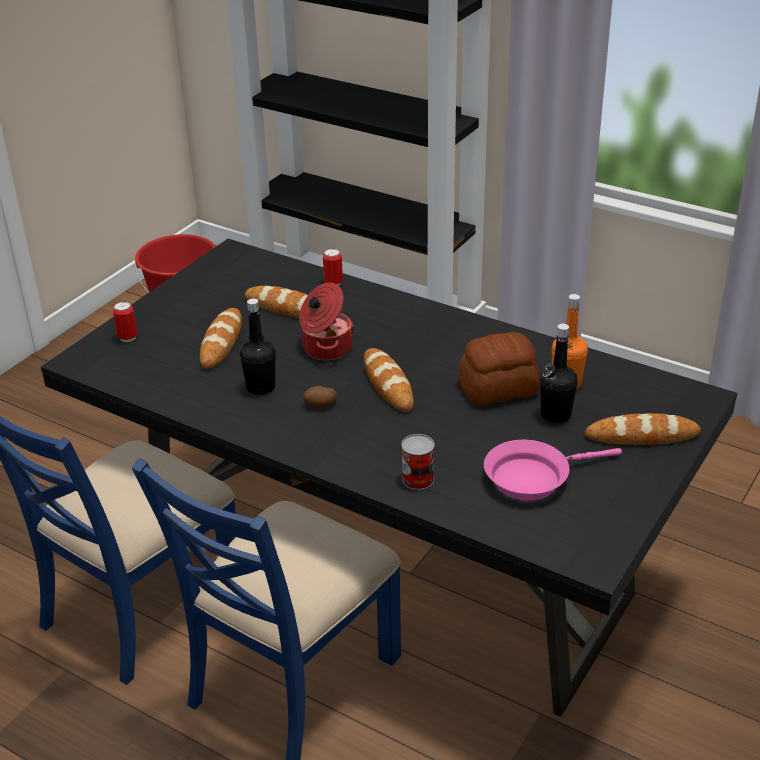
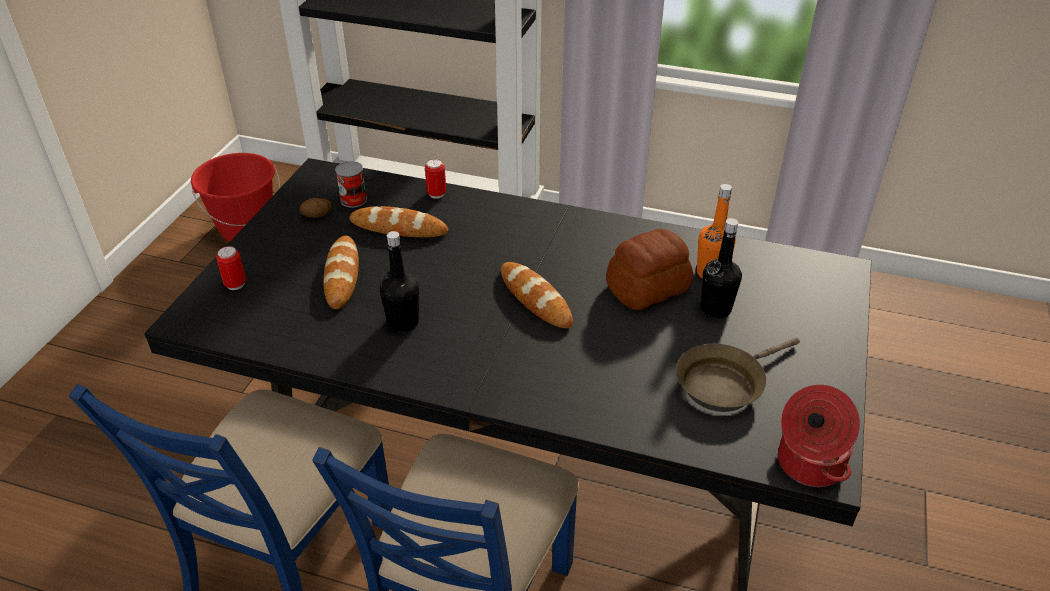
camera: 15 degrees left, 5 degrees up
cooking pot [299,283,354,360] -> cooking pot moved to [778,385,860,487]
potato [303,386,337,408] -> potato moved to [299,198,331,218]
can [401,434,435,490] -> can moved to [335,161,367,207]
pink frying pan [484,440,622,501] -> brown frying pan [676,337,800,412]
bread [585,413,701,445] -> none

